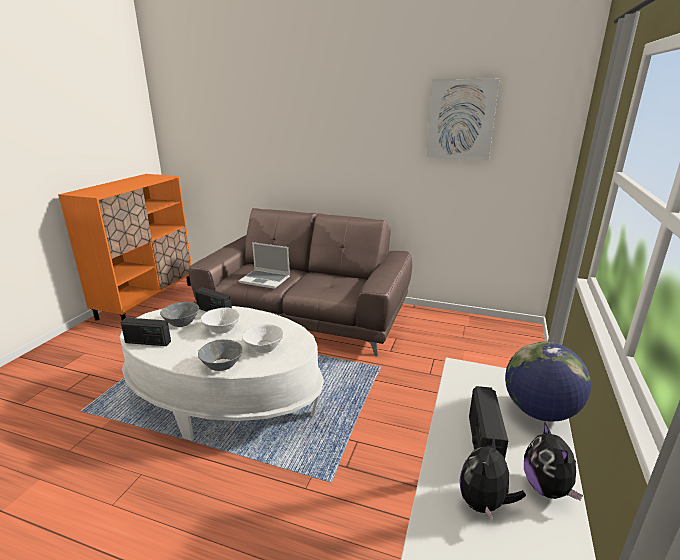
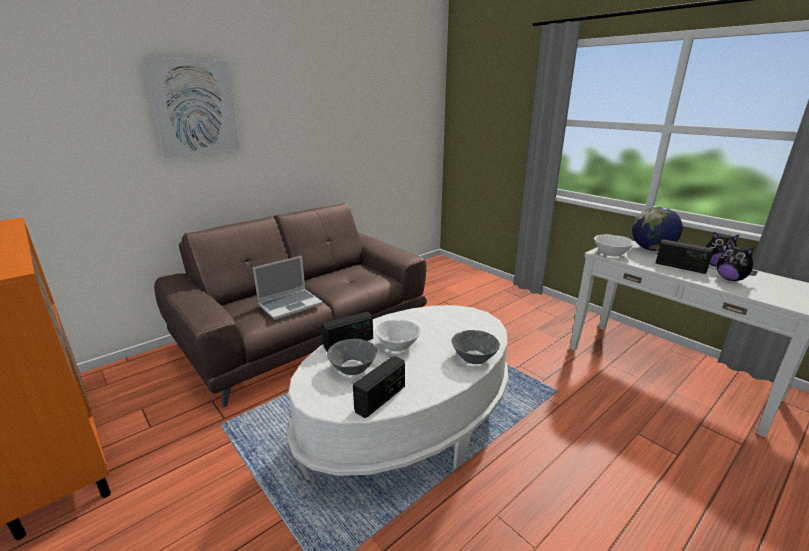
camera: 60 degrees left, 0 degrees up
white bowl [242,324,284,353] -> white bowl moved to [594,234,634,256]
picture [426,79,500,160] -> picture moved to [142,57,240,158]

